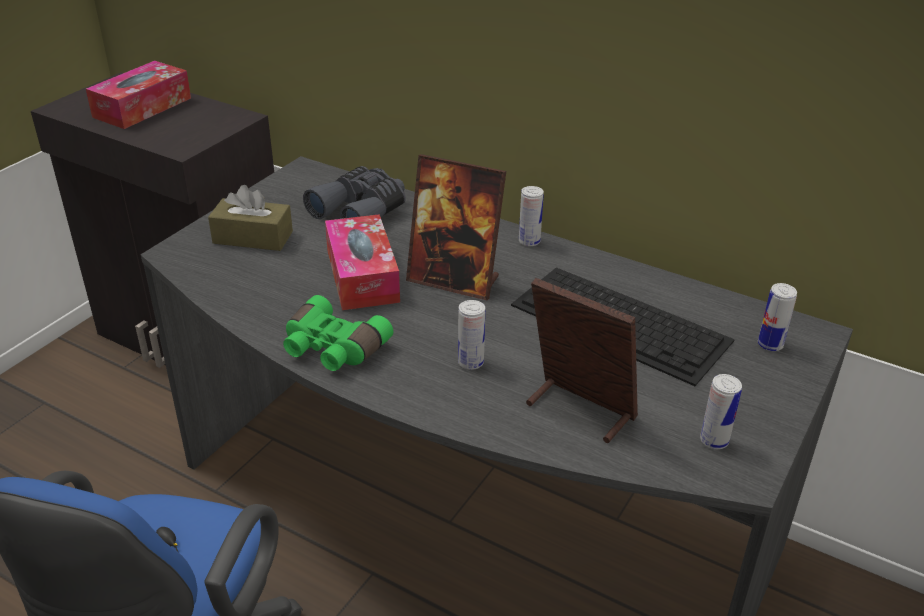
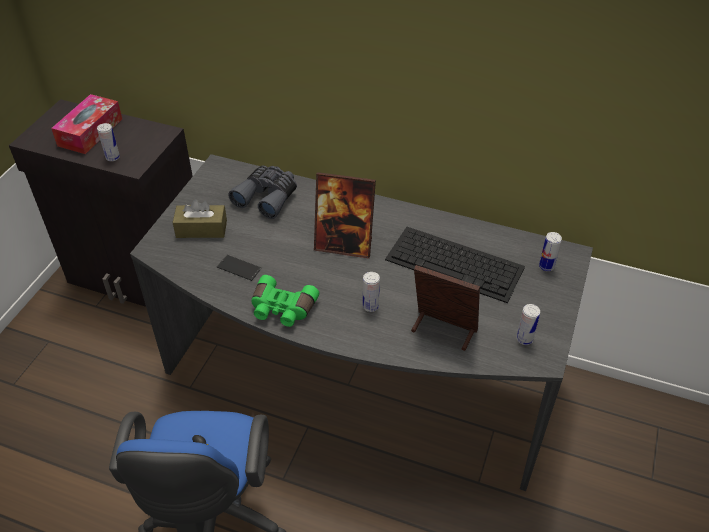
camera: 10 degrees left, 10 degrees up
tissue box [325,214,400,310] -> none
can [519,186,544,246] -> can moved to [97,123,120,161]
none -> phone [217,255,262,281]

